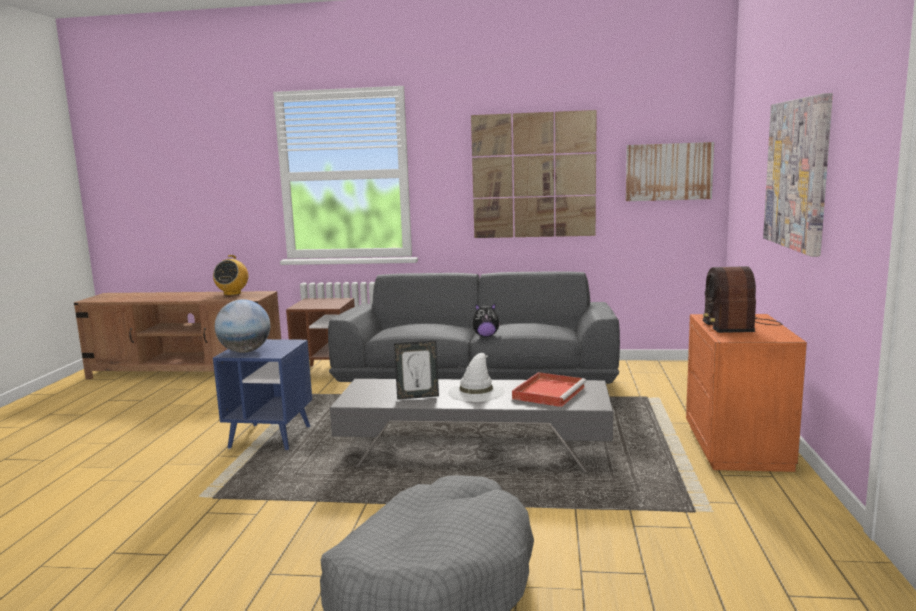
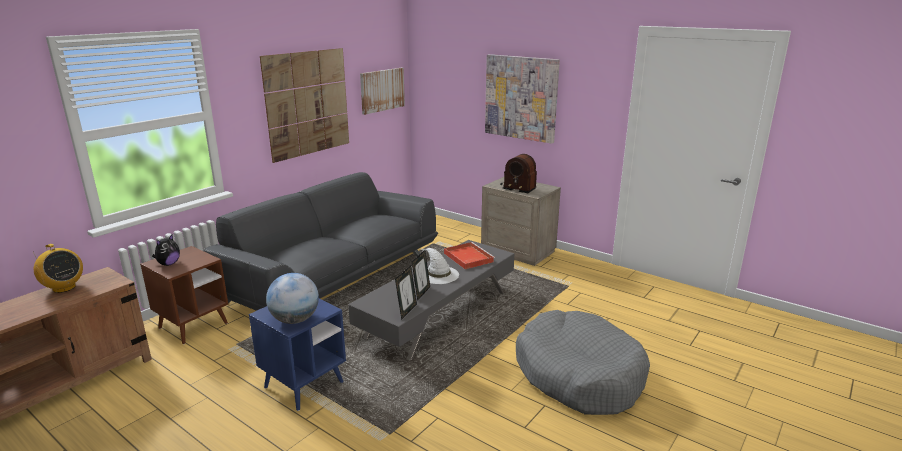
camera: 60 degrees left, 10 degrees up
plush toy [472,304,501,337] -> plush toy moved to [152,234,180,266]
orange nightstand [686,314,807,472] -> beige nightstand [481,177,561,266]
none -> picture frame [395,266,417,320]

